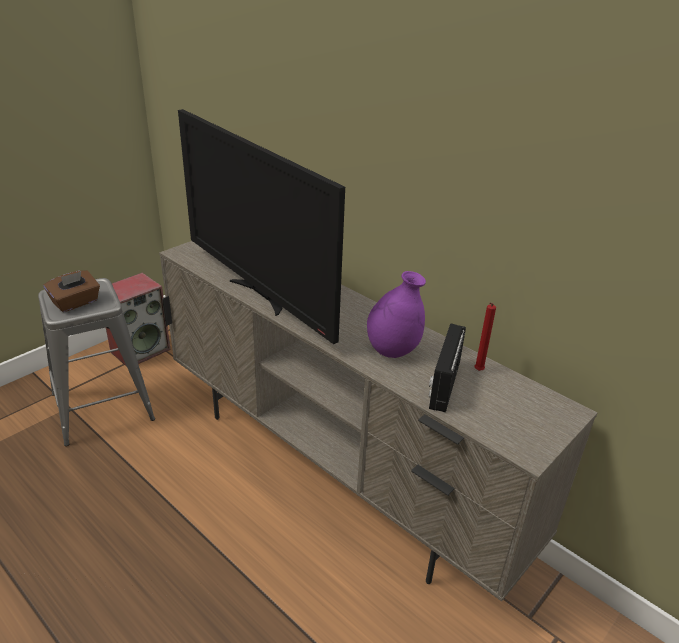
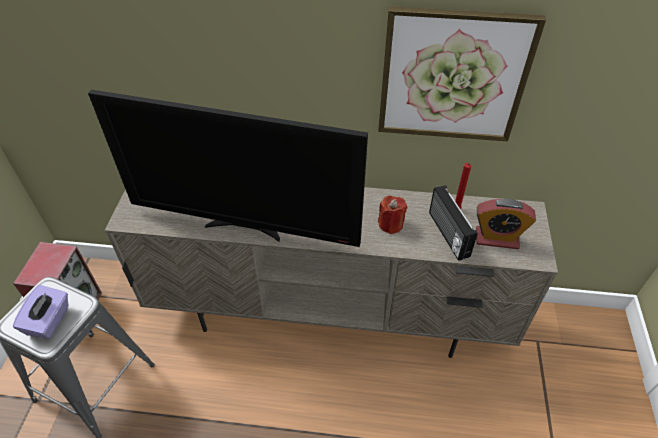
camera: 35 degrees left, 15 degrees up
brown tissue box [44,270,100,312] -> purple tissue box [13,285,68,339]
purple vase [367,271,426,358] -> red candle [378,195,407,234]
none -> picture [378,6,546,141]
none -> alarm clock [476,199,536,249]

